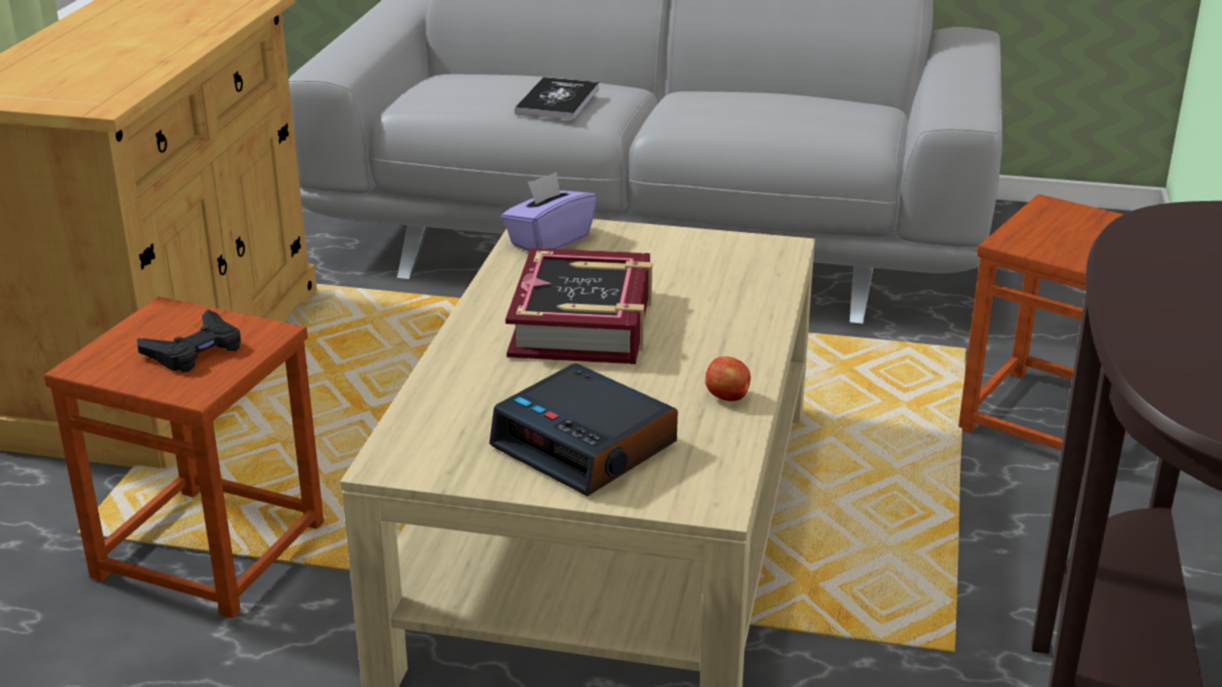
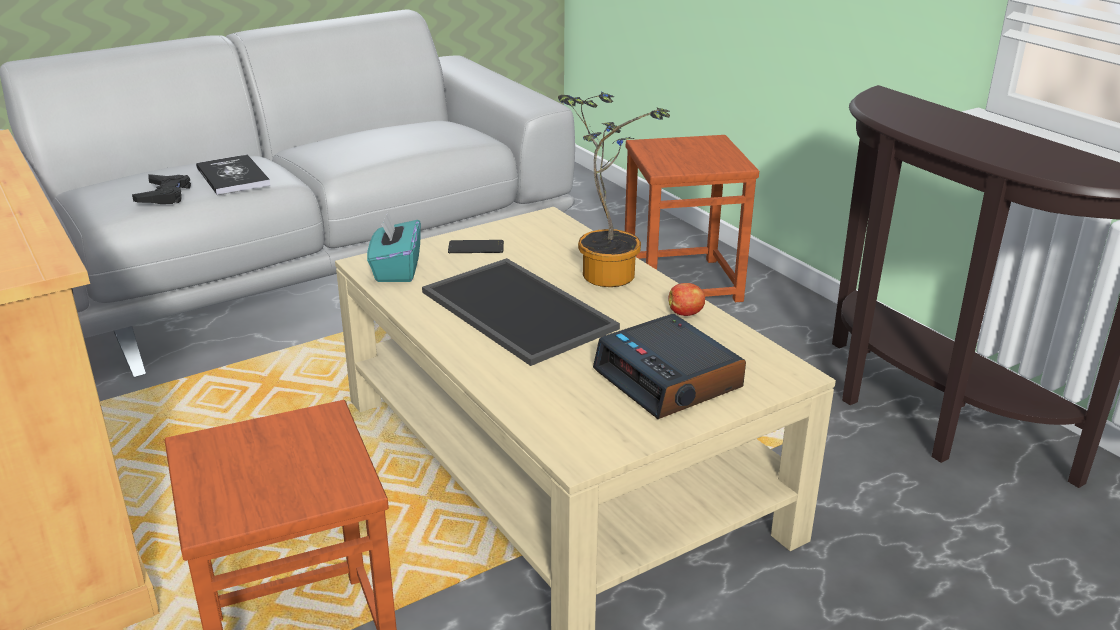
camera: 45 degrees left, 0 degrees up
black game controller [137,310,241,373] -> black game controller moved to [132,174,191,204]
alarm clock [489,363,678,496] -> alarm clock turned 60 degrees clockwise [593,314,746,419]
purple tissue box [501,172,597,252] -> turquoise tissue box [367,212,421,282]
book [505,248,652,364] -> tray [422,258,620,366]
none -> phone [448,240,504,253]
none -> potted plant [558,92,670,287]

